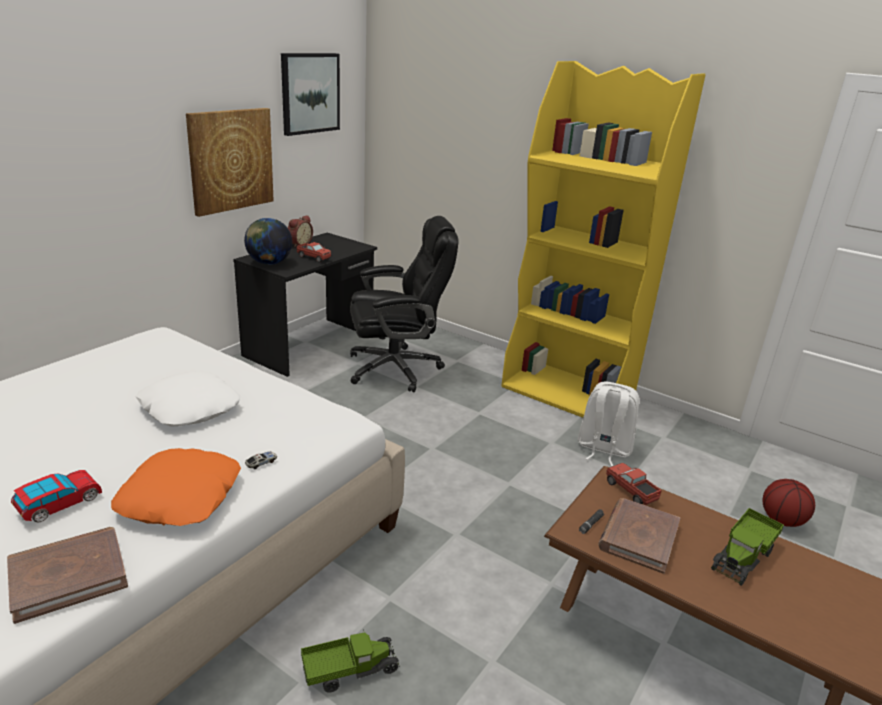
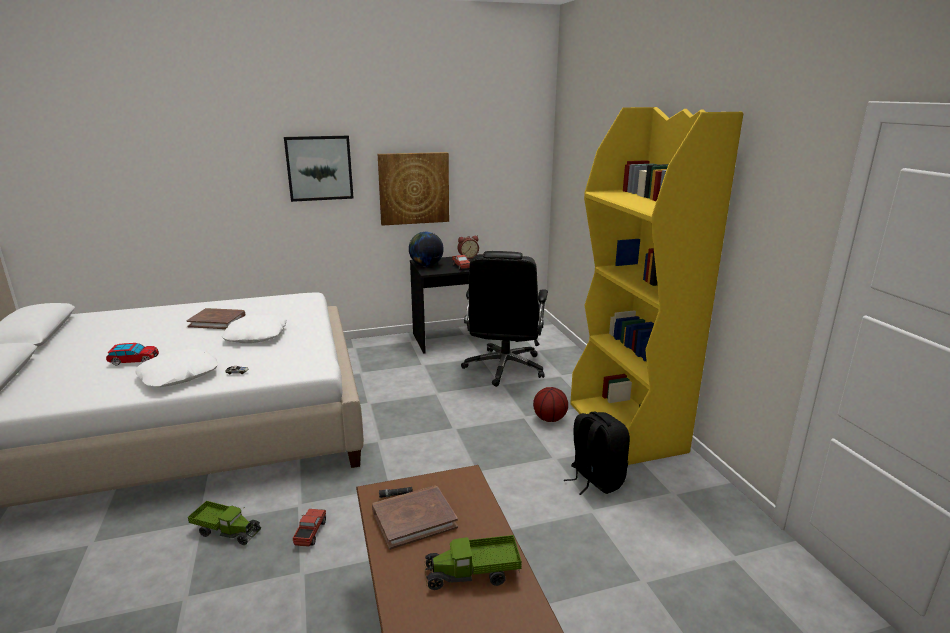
camera: 40 degrees right, 5 degrees down
brown book [7,527,128,624] -> brown book moved to [186,308,245,329]
orange pillow [111,448,241,526] -> white pillow [135,349,218,387]
picture [281,53,340,136] -> picture moved to [284,136,354,202]
black office chair [350,216,459,392] -> black office chair turned 75 degrees clockwise [461,251,548,387]
white backpack [578,381,639,466] -> black backpack [564,411,630,495]
toy truck [606,463,662,505] -> toy truck moved to [293,509,326,547]
basketball [763,479,815,527] -> basketball moved to [533,387,568,422]

